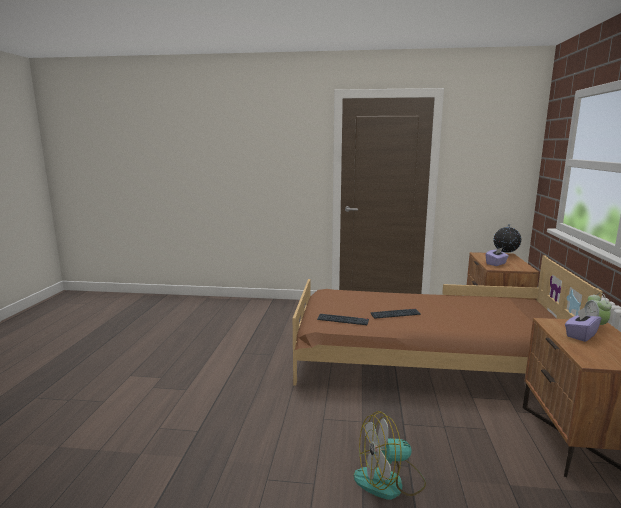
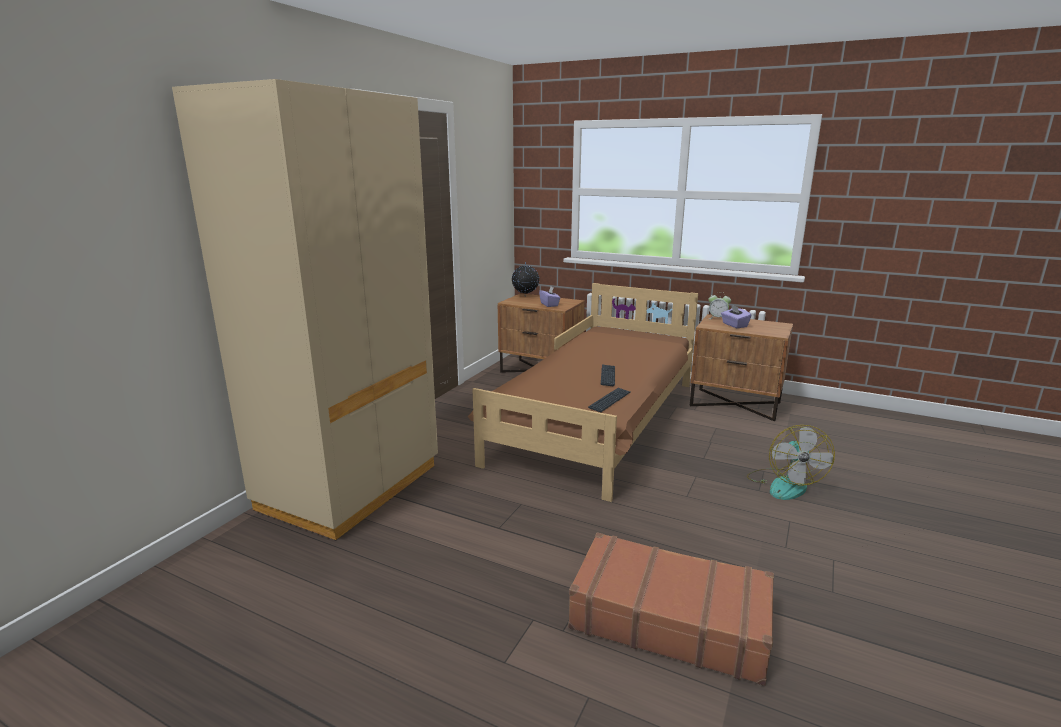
camera: 70 degrees left, 5 degrees up
none -> beige wardrobe [172,79,438,541]
none -> brown suitcase [568,532,774,686]

